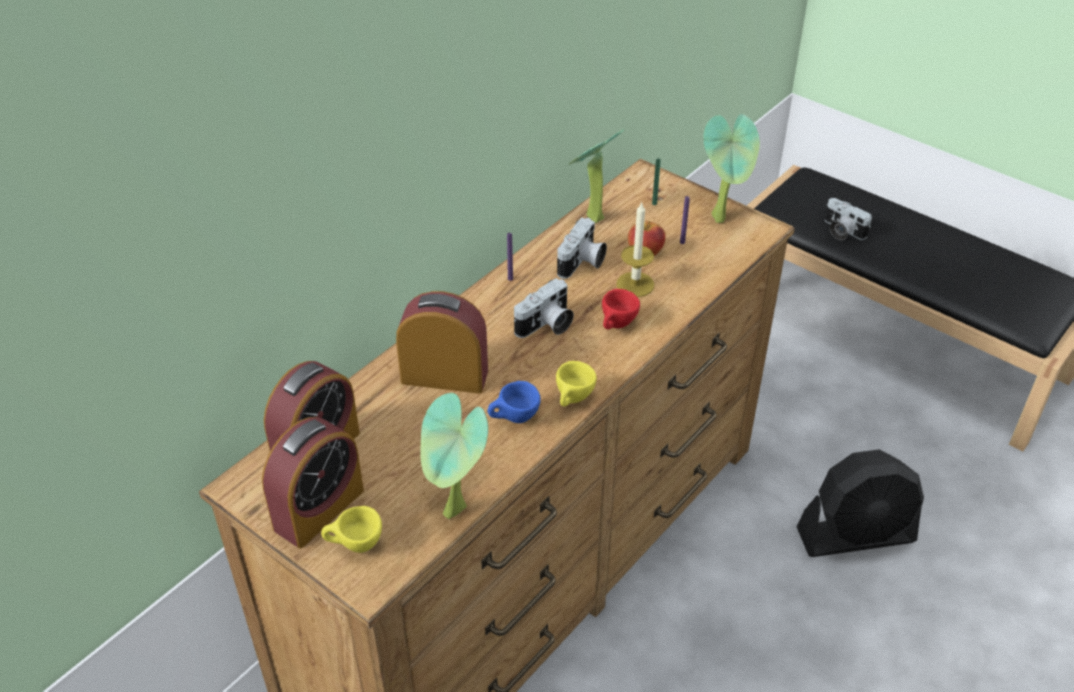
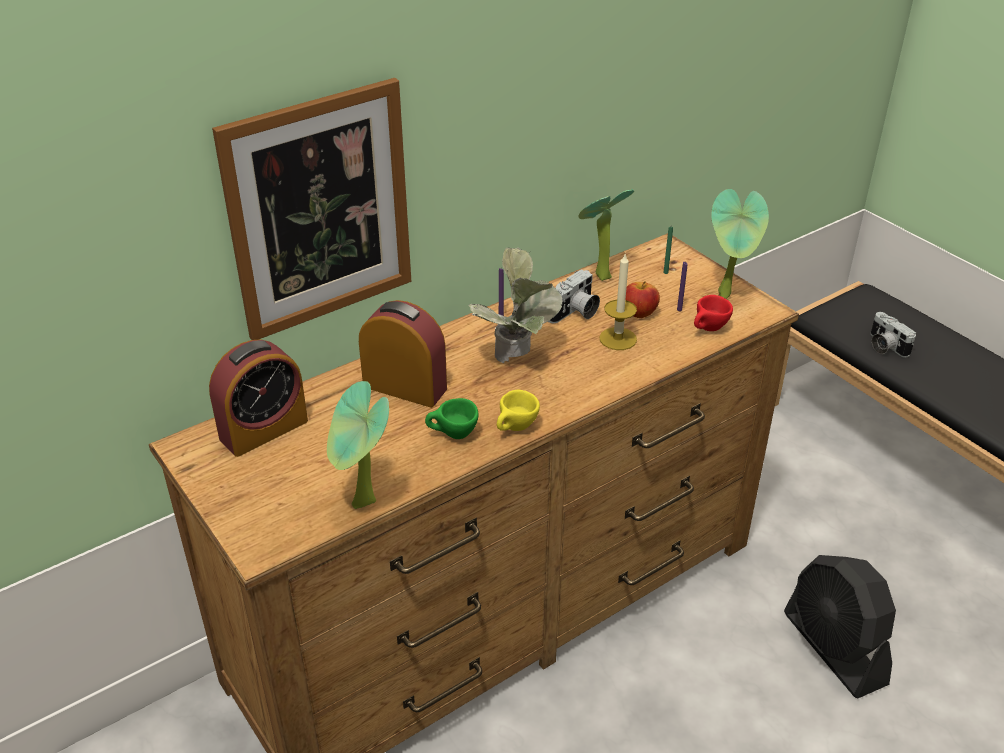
camera: 15 degrees right, 5 degrees down
alarm clock [262,417,364,548] -> none
yellow cup [321,506,382,553] -> none
blue cup [487,381,541,423] -> green cup [425,398,479,439]
camera [514,278,574,338] -> potted plant [468,248,563,363]
red cup [602,289,640,329] -> red cup moved to [694,295,733,331]
black fan [797,449,924,557] -> black fan turned 60 degrees clockwise [784,555,896,698]
none -> picture [212,78,411,340]

